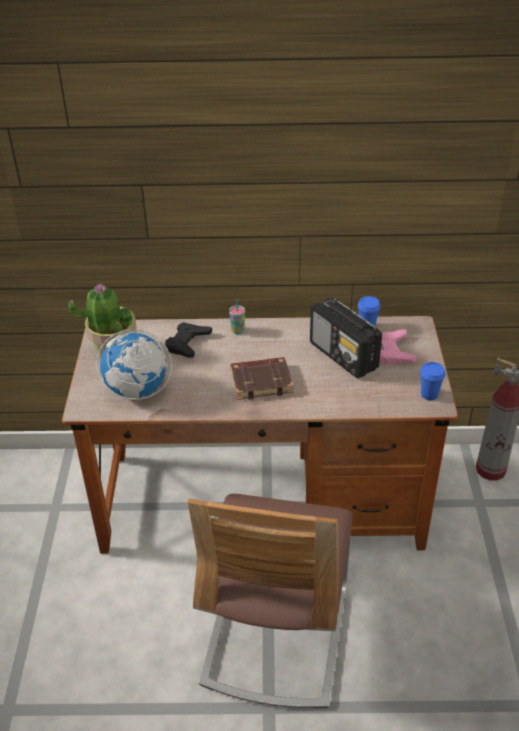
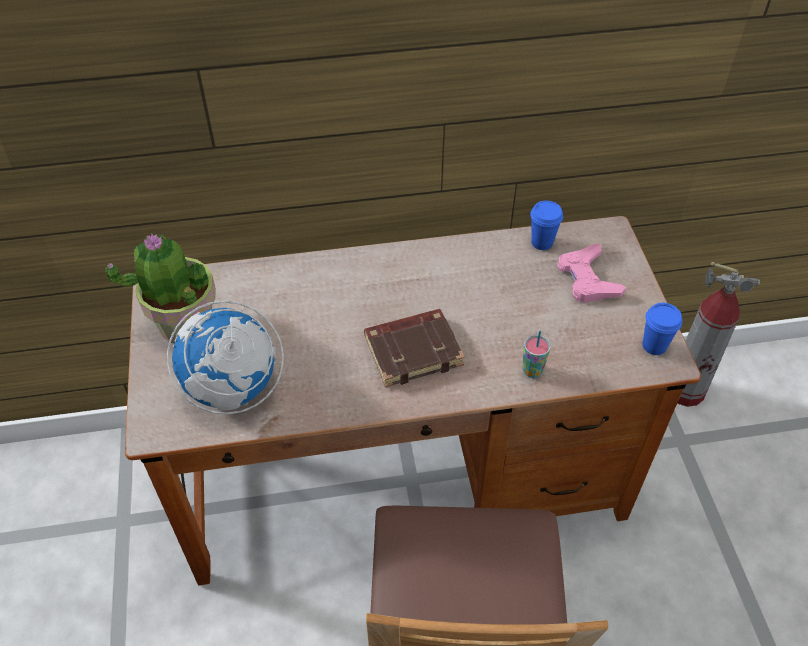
camera: 10 degrees left, 10 degrees up
black game controller [165,322,212,358] -> none
cup [229,299,245,334] -> cup moved to [522,331,551,378]
radio [310,298,382,379] -> none

